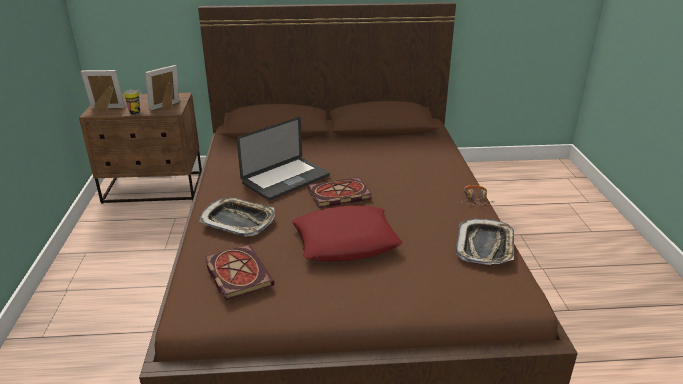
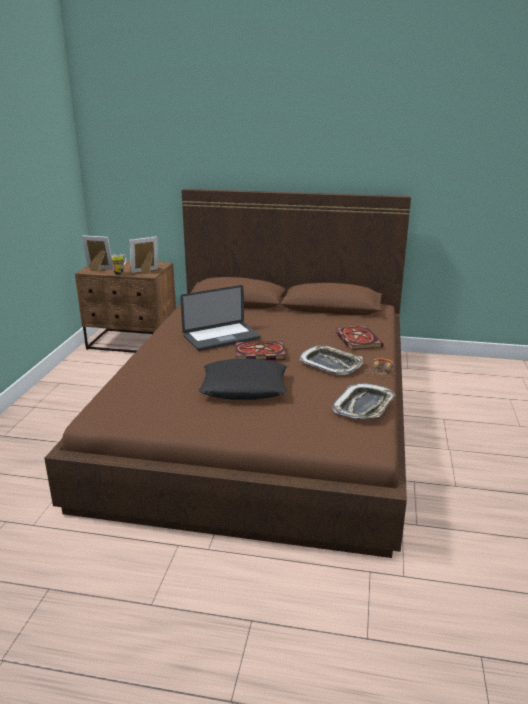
camera: 15 degrees right, 5 degrees down
tray [199,197,275,236] -> tray moved to [299,345,363,375]
book [205,244,275,301] -> book moved to [336,326,384,350]
red pillow [292,206,402,261] -> black pillow [199,358,288,400]

